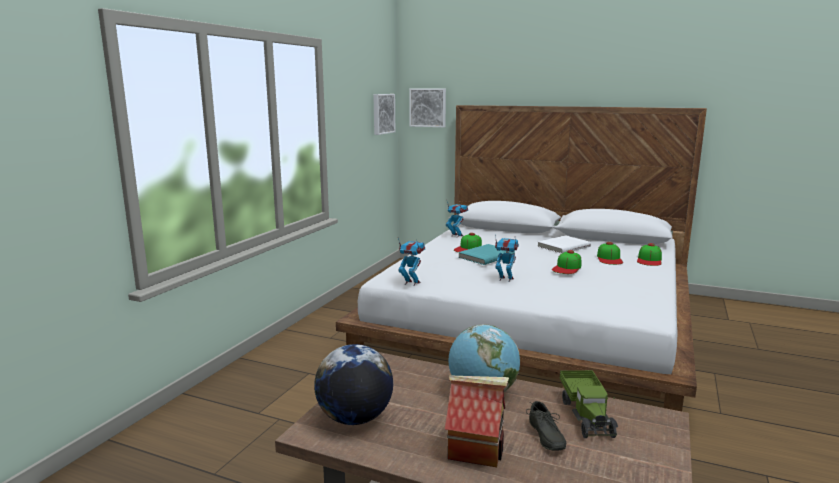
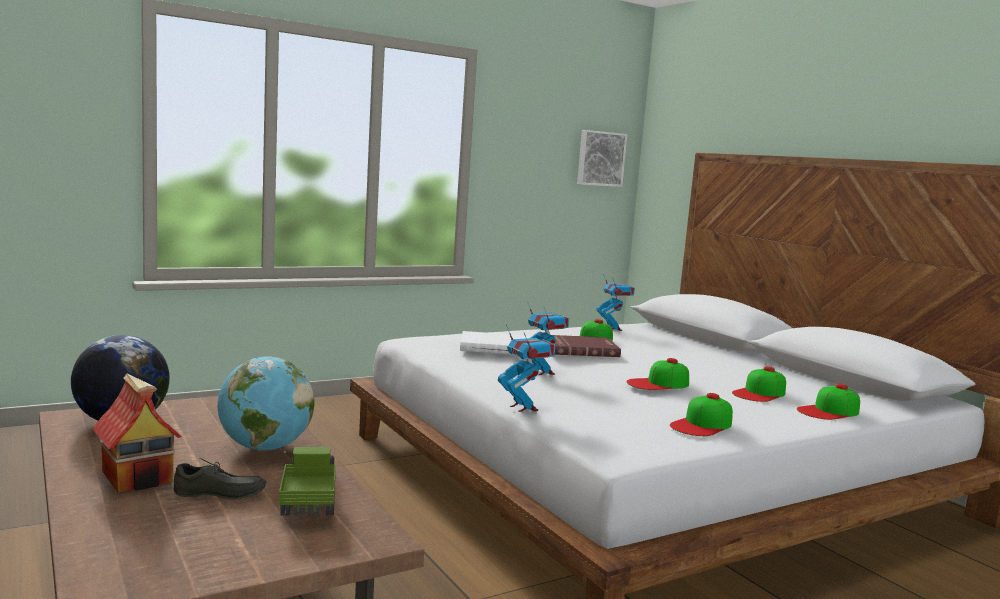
camera: 35 degrees right, 5 degrees down
toy robot [398,238,425,286] -> toy robot moved to [498,325,555,412]
picture [409,89,446,128] -> none
turquoise book [458,244,515,265] -> red book [553,335,621,357]
grey shoe [526,401,567,451] -> grey shoe turned 120 degrees counterclockwise [174,458,266,500]
white book [537,236,591,254] -> white book moved to [460,331,530,355]
toy truck [560,370,618,438] -> toy truck turned 135 degrees clockwise [279,447,336,516]
none -> cap [670,393,733,436]

